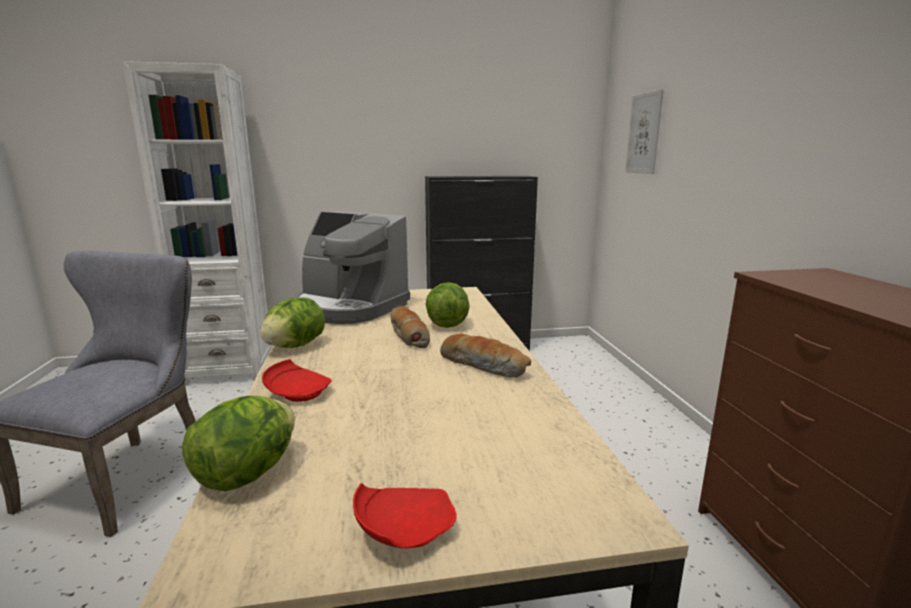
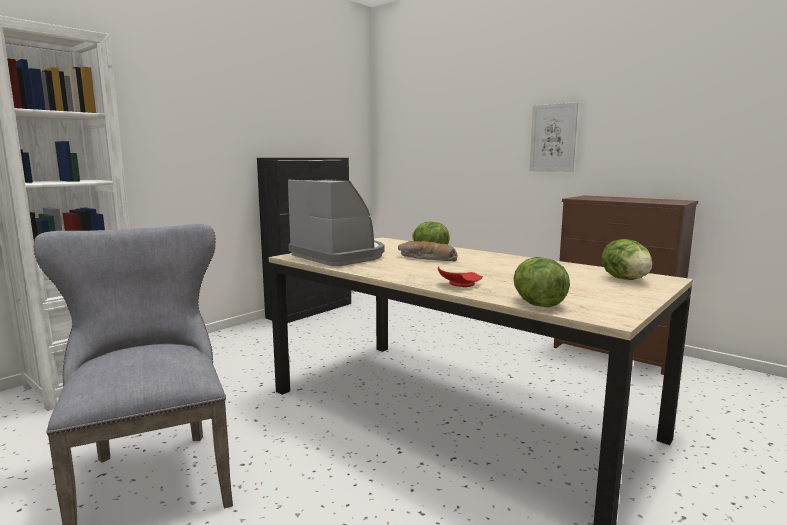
camera: 40 degrees left, 5 degrees down
lettuce [260,297,325,348] -> lettuce moved to [602,239,653,280]
coffee machine [292,211,410,324] -> coffee machine turned 120 degrees counterclockwise [288,179,385,266]
red plate [353,483,457,548] -> none
bread [440,334,531,378] -> none
picture [625,89,664,174] -> picture moved to [530,102,578,172]

